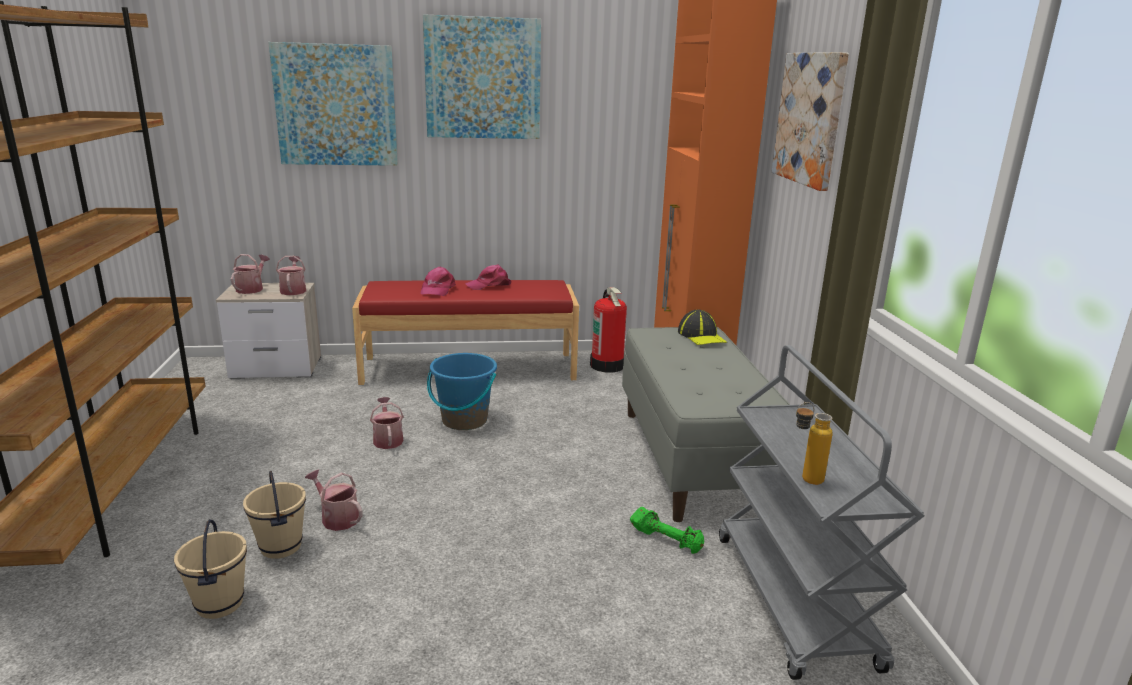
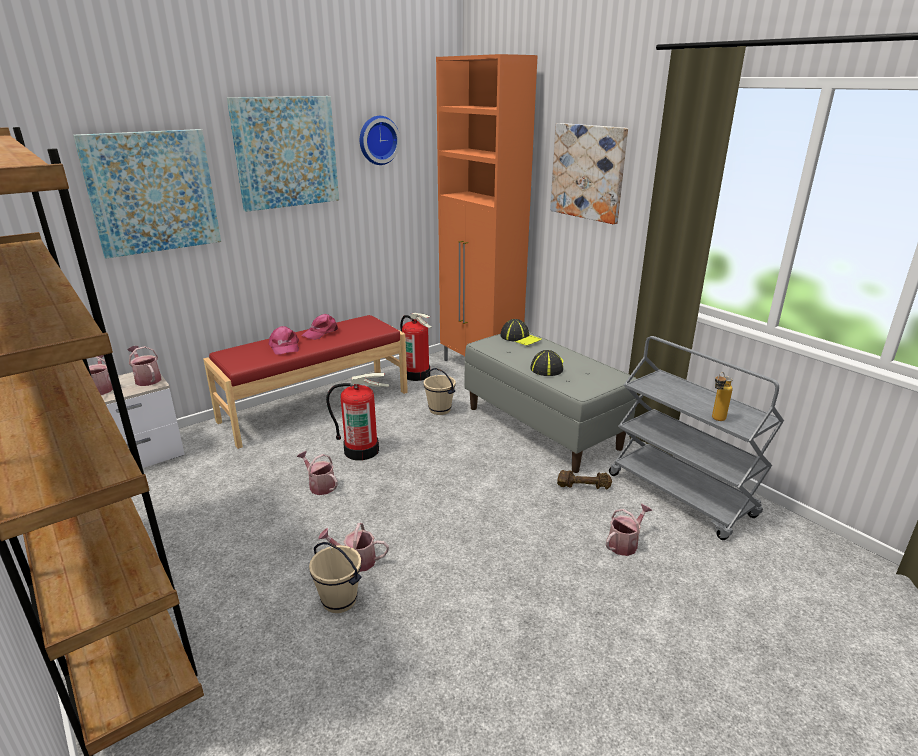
camera: 30 degrees left, 5 degrees up
beige bucket [174,519,247,619] -> beige bucket moved to [424,368,456,415]
blue bucket [427,353,497,430] -> fire extinguisher [326,373,389,461]
green dumbbell [630,507,704,554] -> brown dumbbell [557,470,612,489]
none -> wall clock [360,116,400,165]
none -> cap [530,350,564,376]
none -> watering can [606,504,652,556]

